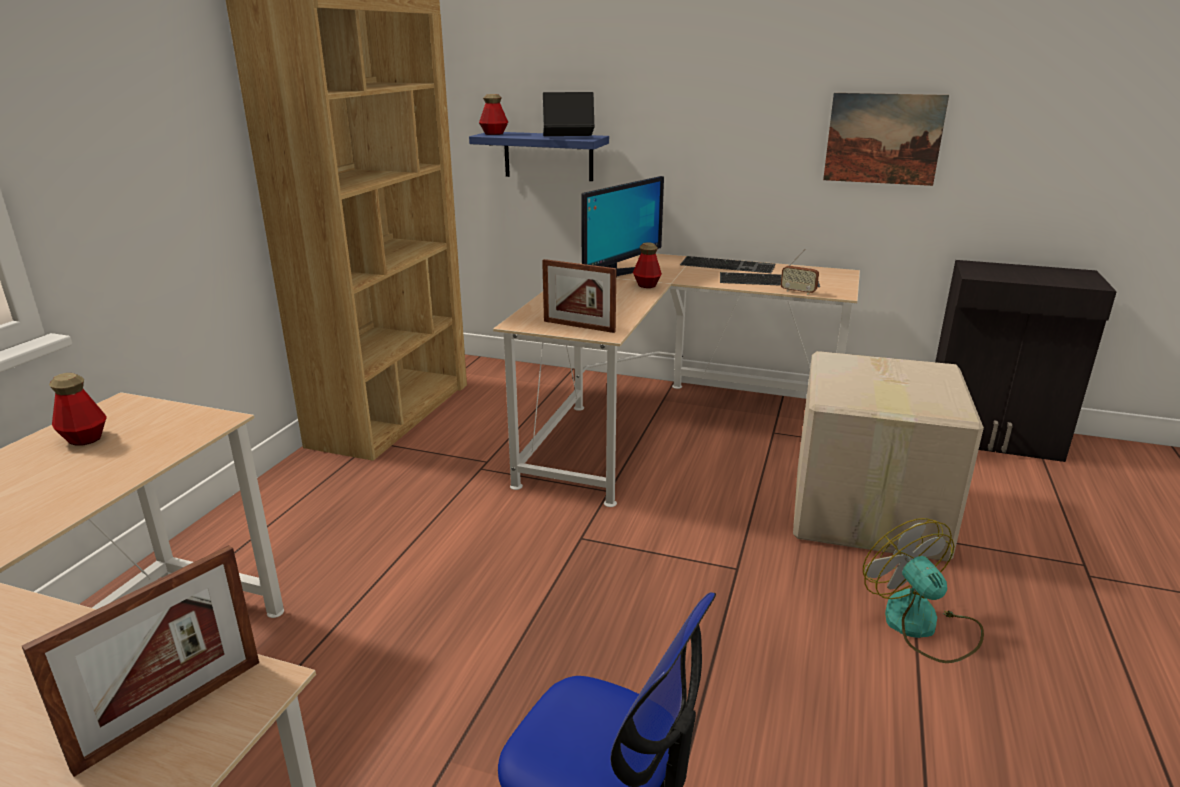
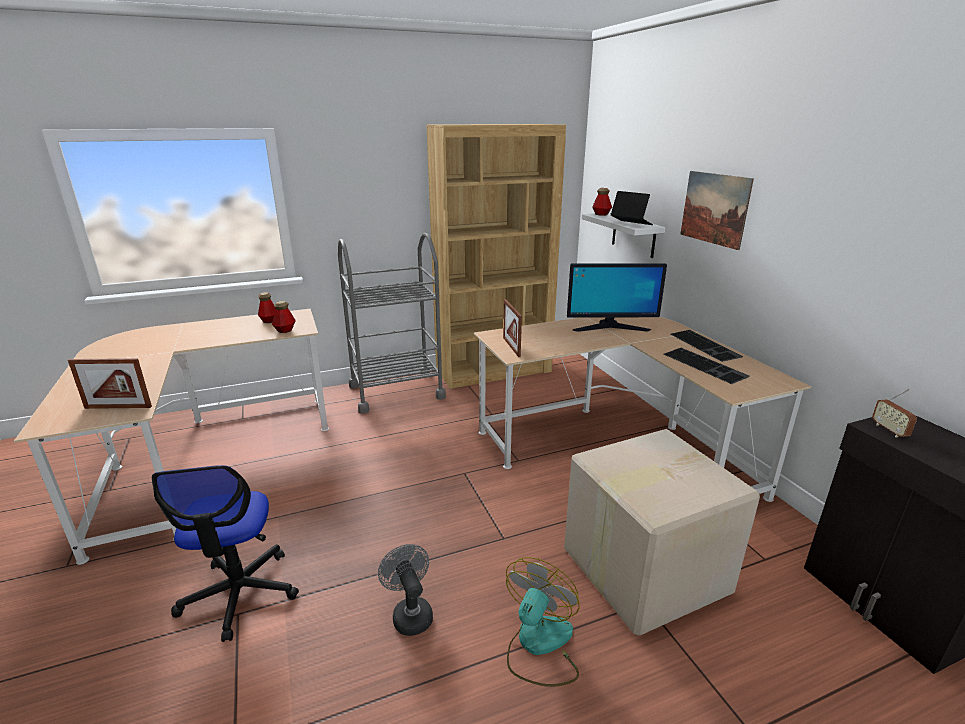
camera: 50 degrees right, 0 degrees up
blue shelf [469,132,609,181] -> white shelf [582,212,665,258]
bottle [633,242,662,288] -> bottle moved to [272,301,296,333]
radio [781,249,819,295] -> radio moved to [872,389,917,437]
picture [823,93,949,186] -> picture moved to [680,171,754,250]
none -> grey cart [338,233,446,414]
none -> grey fan [378,544,433,636]

